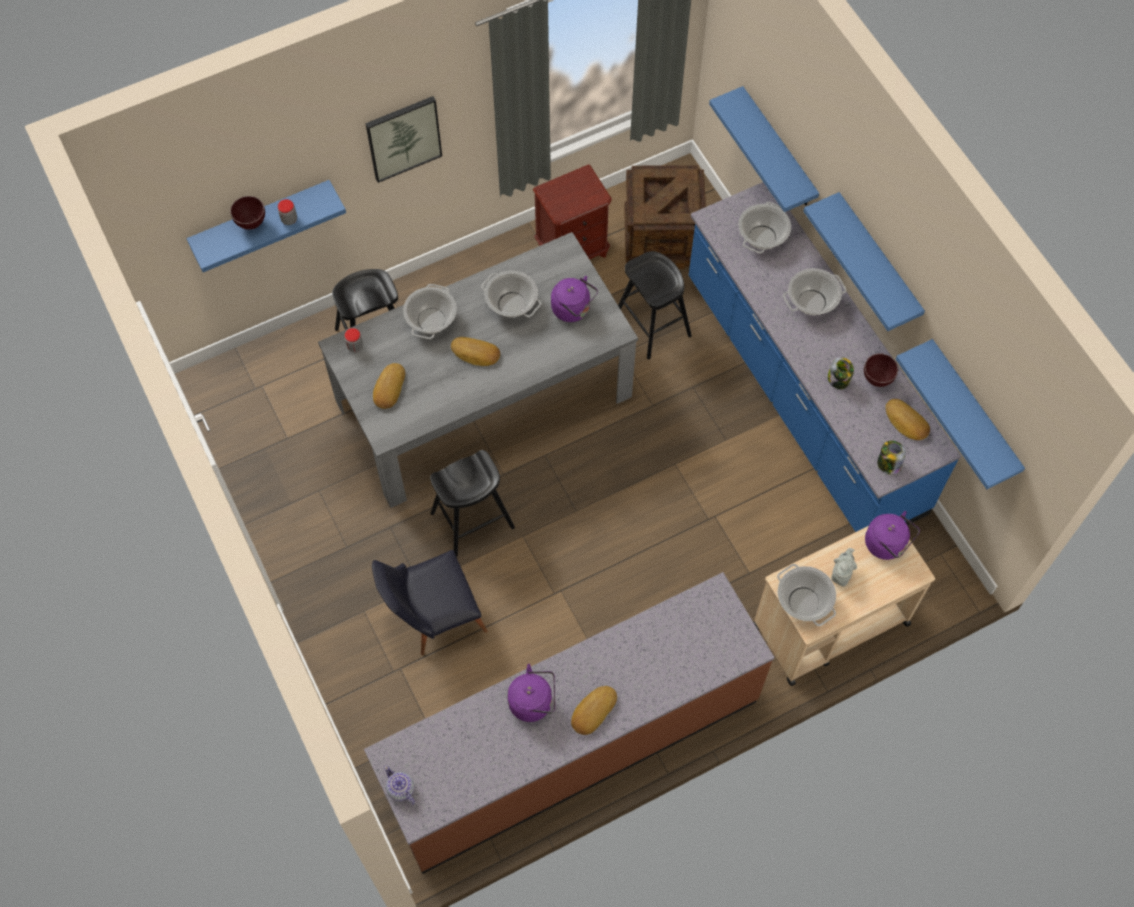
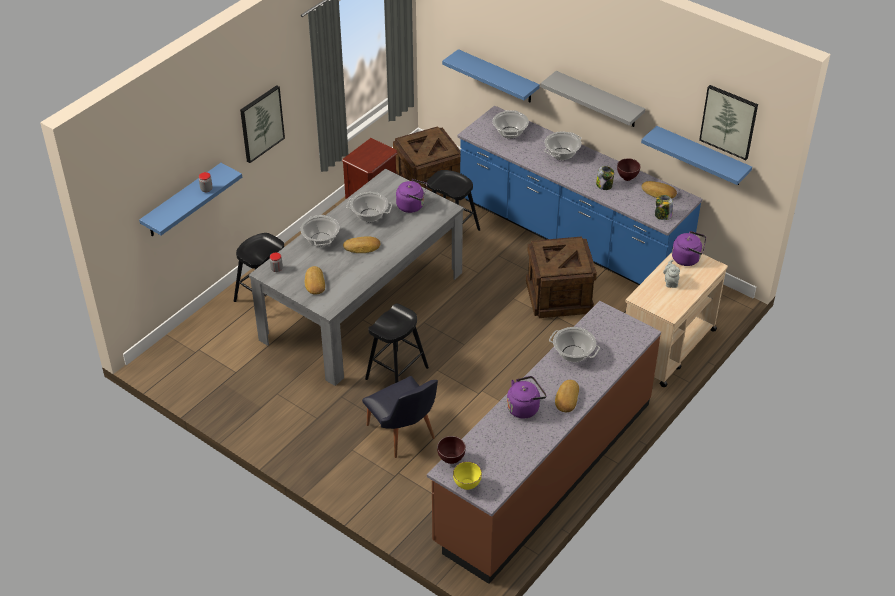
camera: 25 degrees left, 20 degrees down
brown bowl [230,196,265,230] -> brown bowl moved to [437,436,466,464]
black chair [372,550,487,655] -> black chair turned 75 degrees counterclockwise [362,376,438,458]
teapot [384,766,415,805] -> yellow bowl [453,461,482,490]
cooking pot [777,564,836,626] -> cooking pot moved to [549,327,600,362]
blue shelf [803,192,925,331] -> grey shelf [540,71,645,127]
none -> crate [526,236,597,318]
none -> picture [699,85,758,160]

